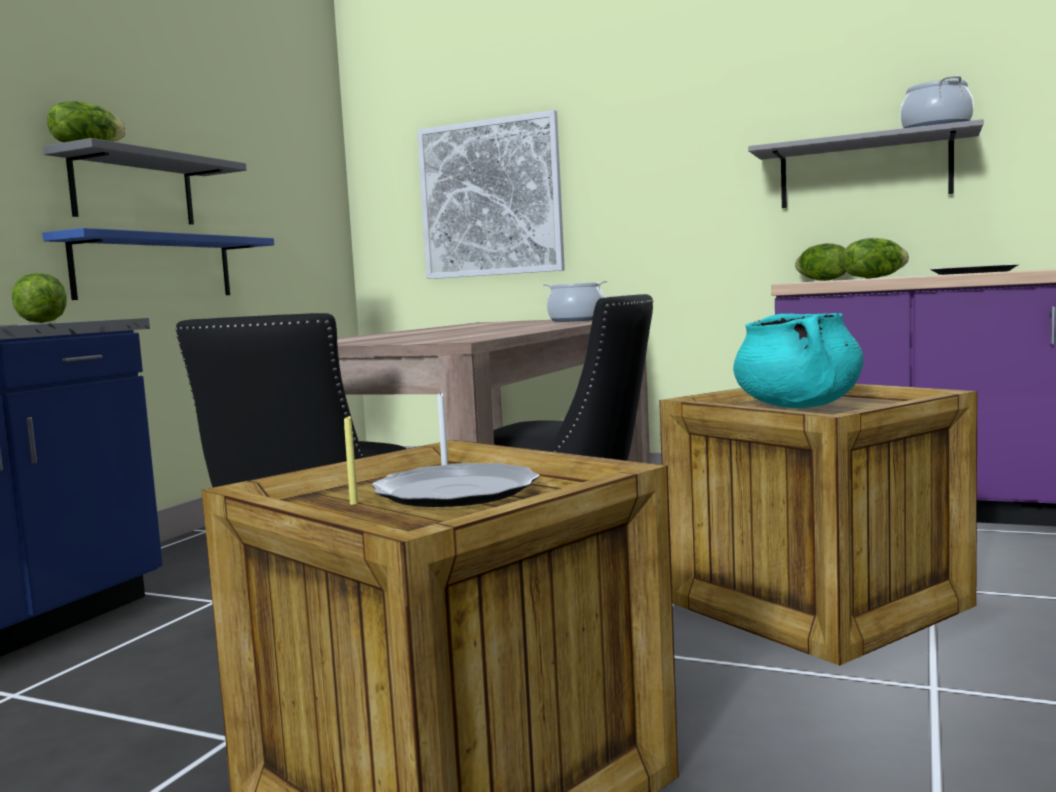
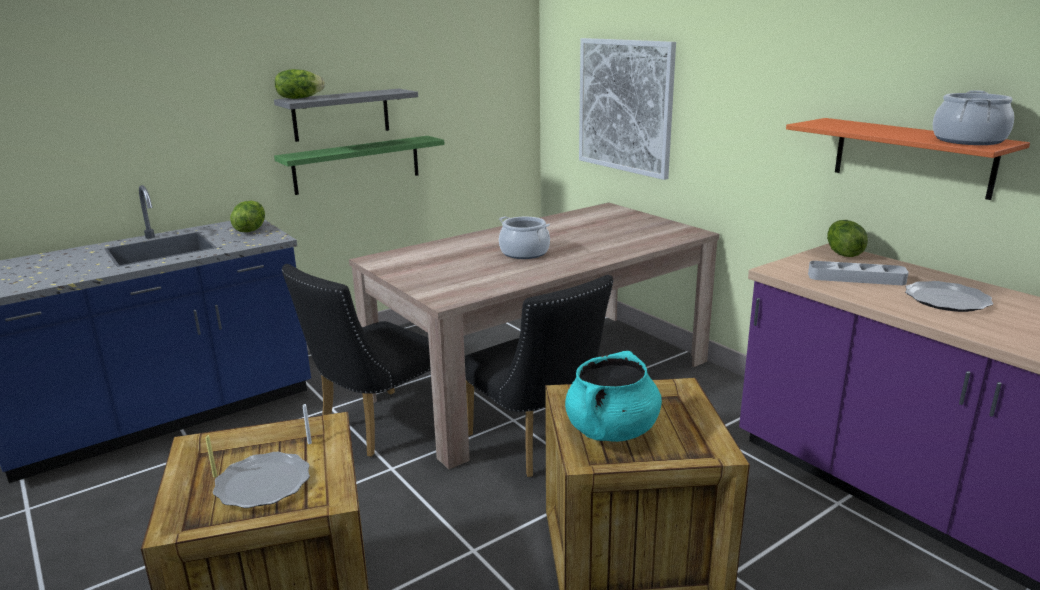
camera: 30 degrees right, 15 degrees up
blue shelf [42,228,274,300] -> green shelf [274,136,445,195]
cooking pot [543,280,608,322] -> cooking pot moved to [499,217,550,259]
grey shelf [748,119,983,208] -> orange shelf [786,118,1030,200]
lettuce [842,238,909,278] -> grey tray [808,261,909,285]

